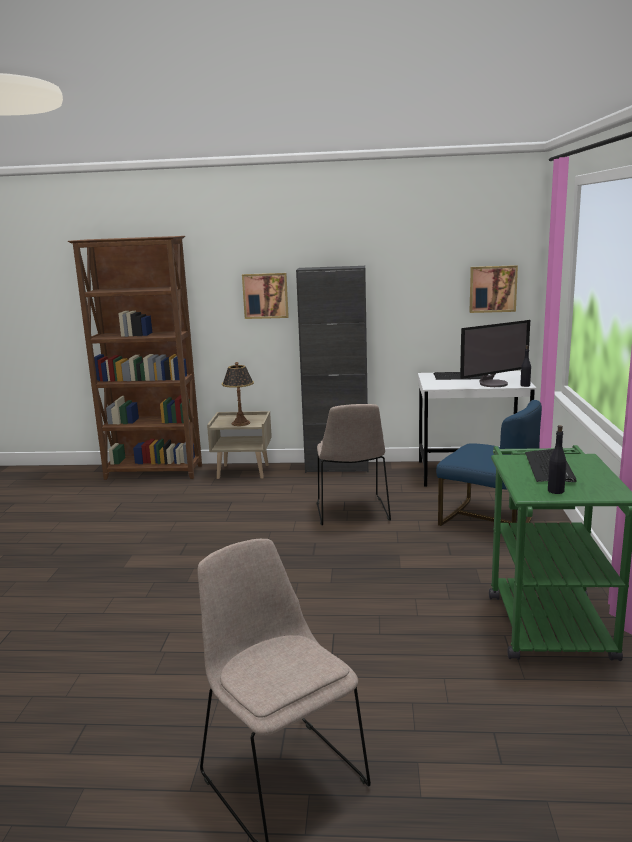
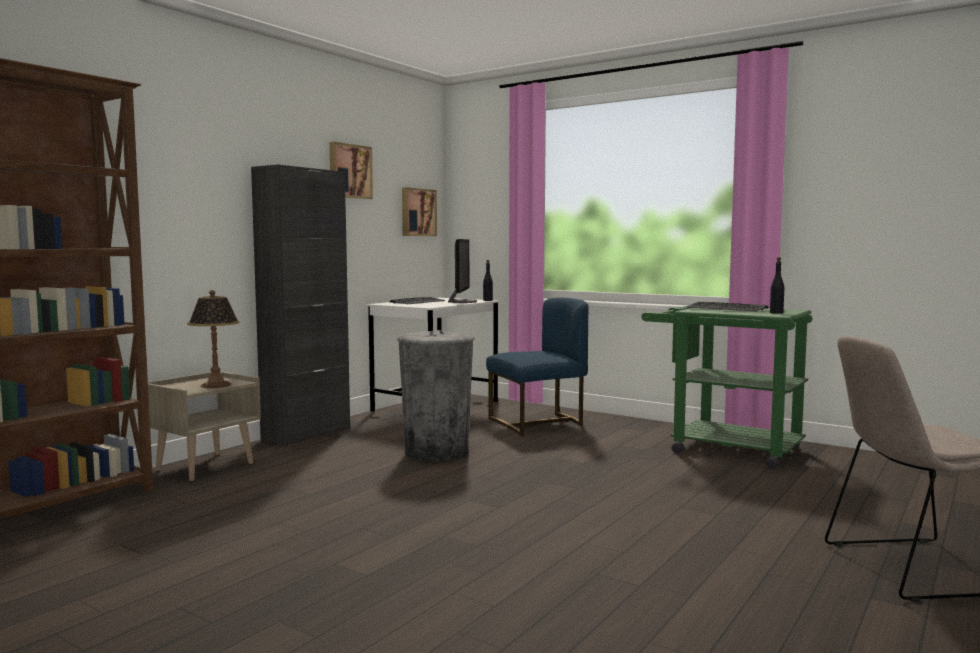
camera: 60 degrees left, 10 degrees down
picture [242,273,289,319] -> picture moved to [329,142,373,199]
beige chair [317,404,391,526] -> grey trash can [397,330,475,462]

